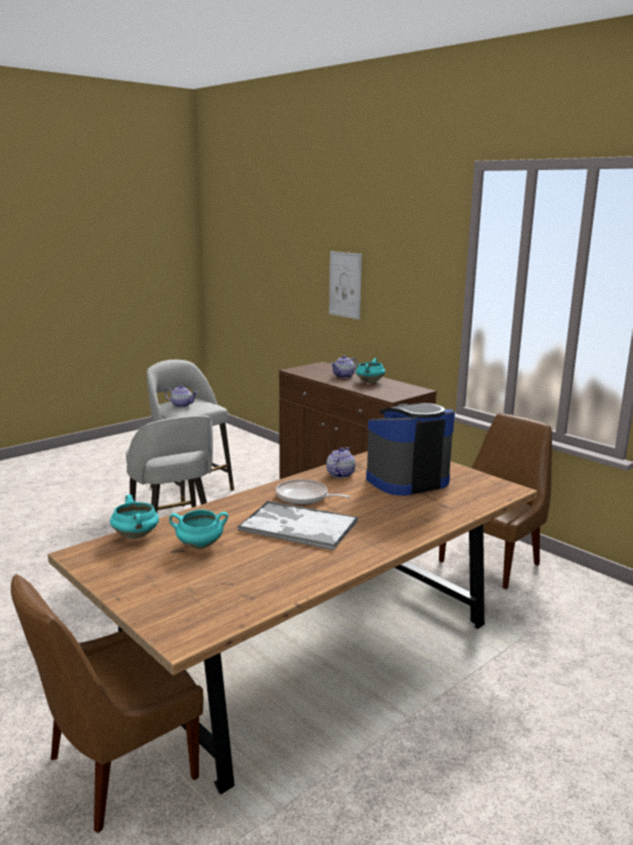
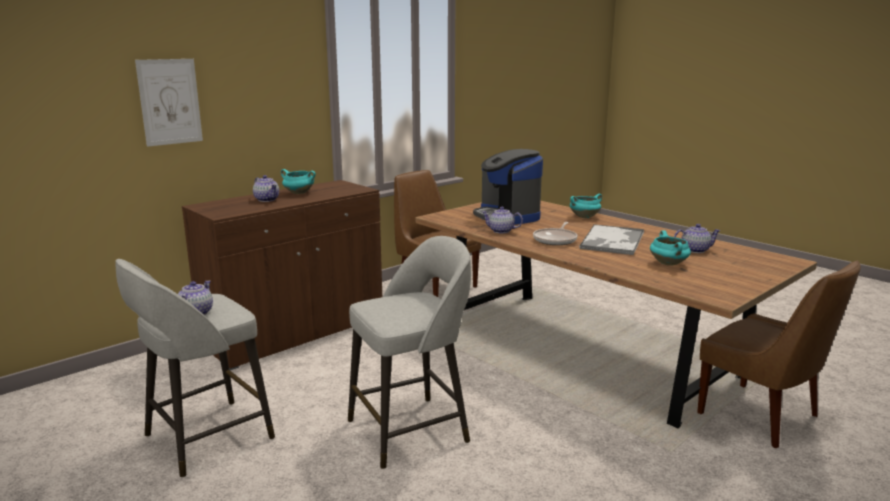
camera: 90 degrees left, 0 degrees up
turquoise cooking pot [110,495,159,539] -> turquoise cooking pot moved to [570,194,602,218]
none -> teapot [674,224,721,253]

